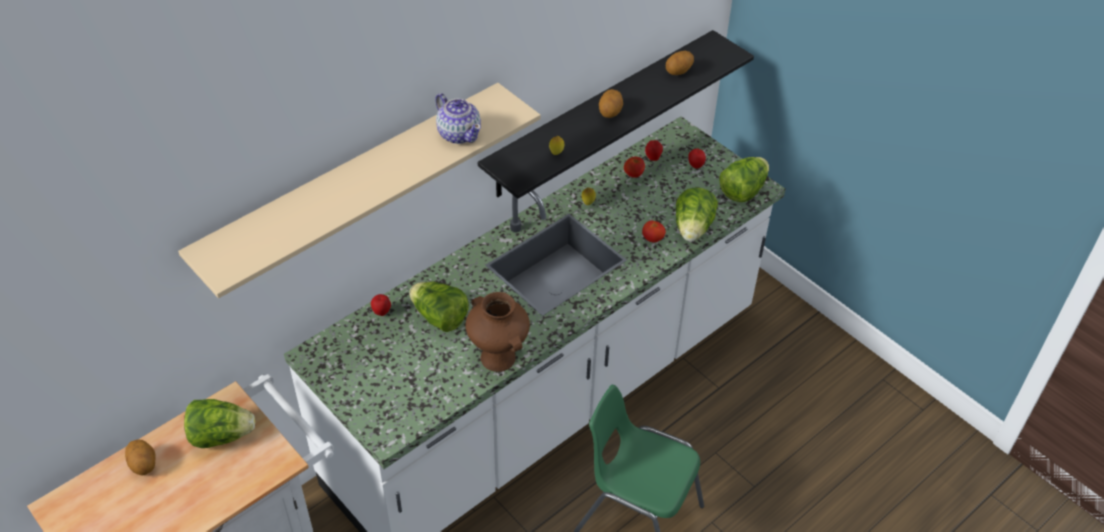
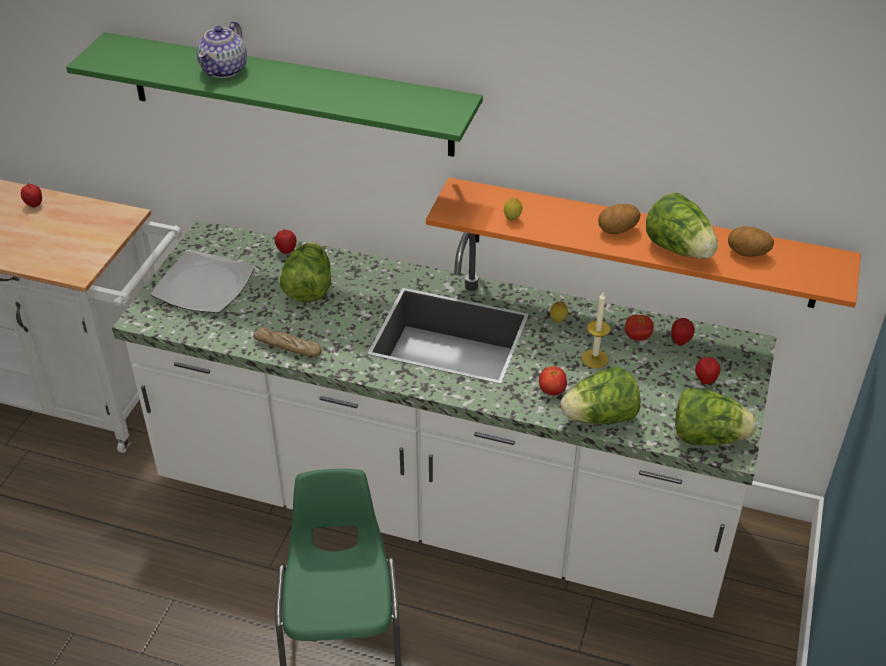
camera: 60 degrees right, 5 degrees down
potato [125,440,156,476] -> apple [21,182,42,208]
beige shelf [178,83,541,298] -> green shelf [66,32,483,157]
lettuce [184,399,255,448] -> lettuce moved to [646,193,718,259]
teapot [435,93,481,144] -> teapot moved to [197,21,247,78]
brown vase [465,292,530,372] -> bread [253,327,322,357]
black shelf [478,30,754,199] -> orange shelf [426,178,861,308]
none -> plate [151,250,255,313]
none -> candle [582,293,610,368]

